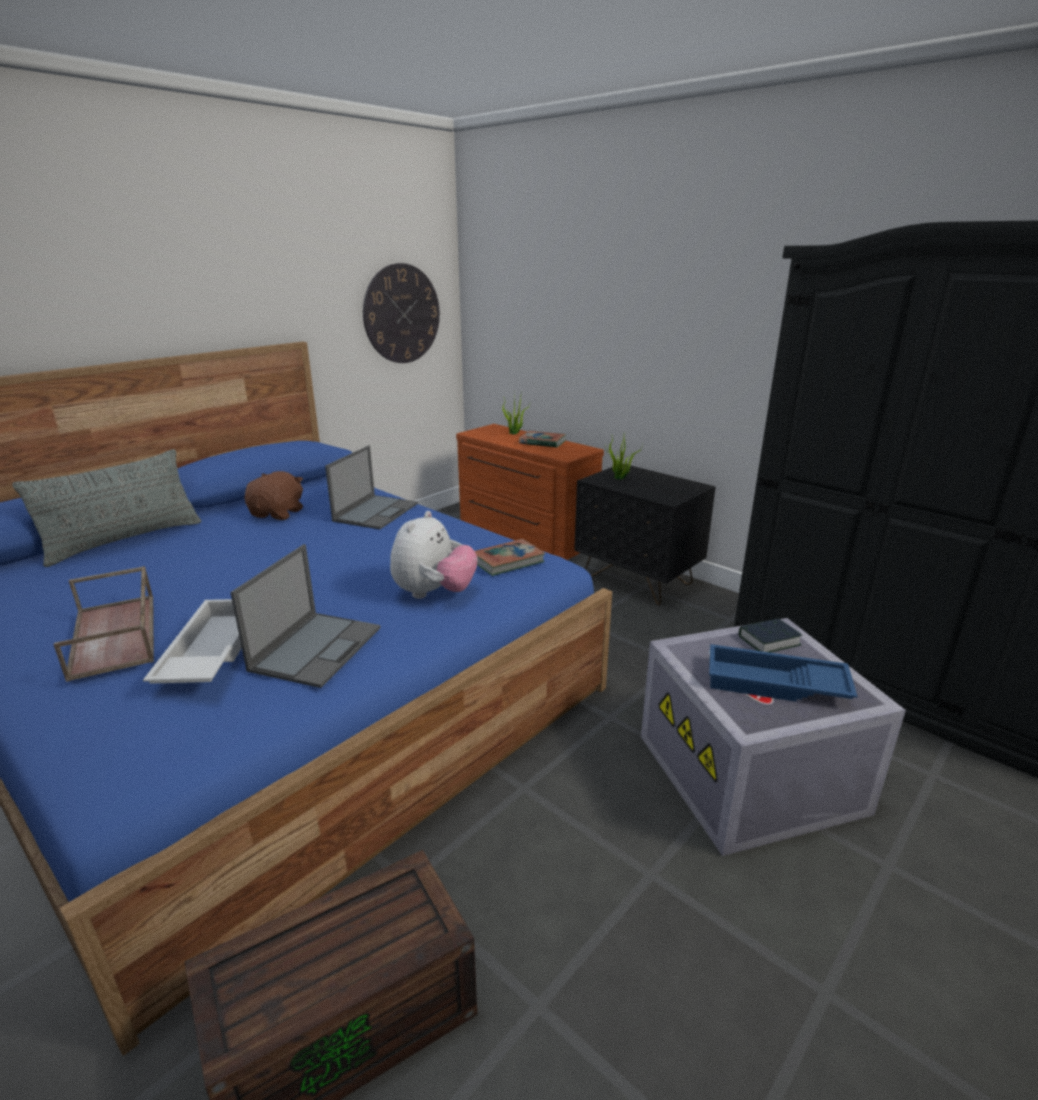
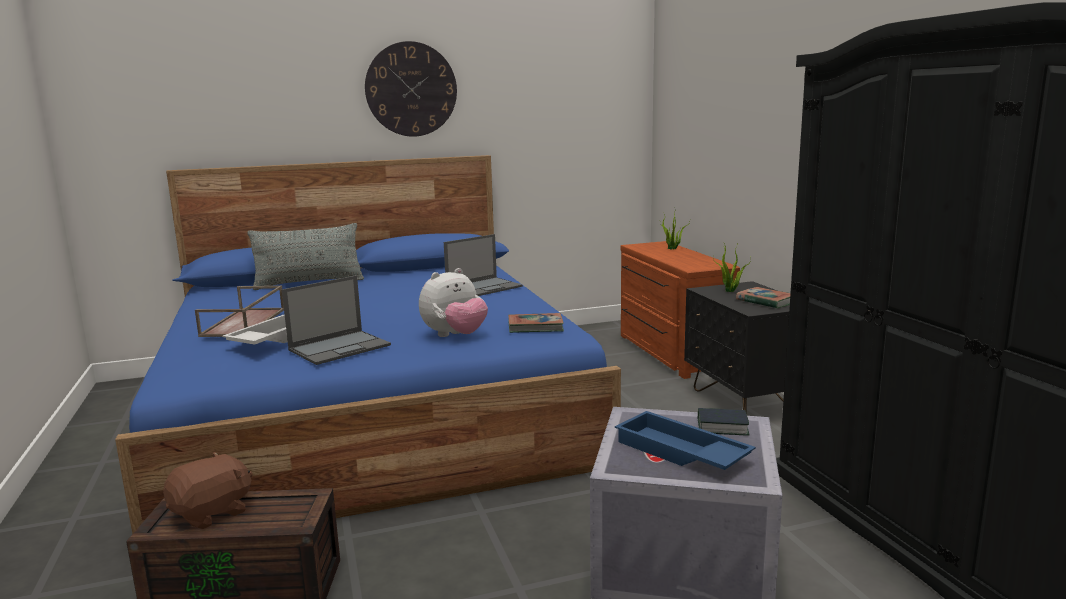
camera: 30 degrees right, 10 degrees down
brown plush toy [245,471,303,520] -> brown plush toy moved to [163,452,253,529]
wall clock [363,263,440,363] -> wall clock moved to [365,41,457,137]
book [519,431,566,448] -> book moved to [736,287,791,308]

